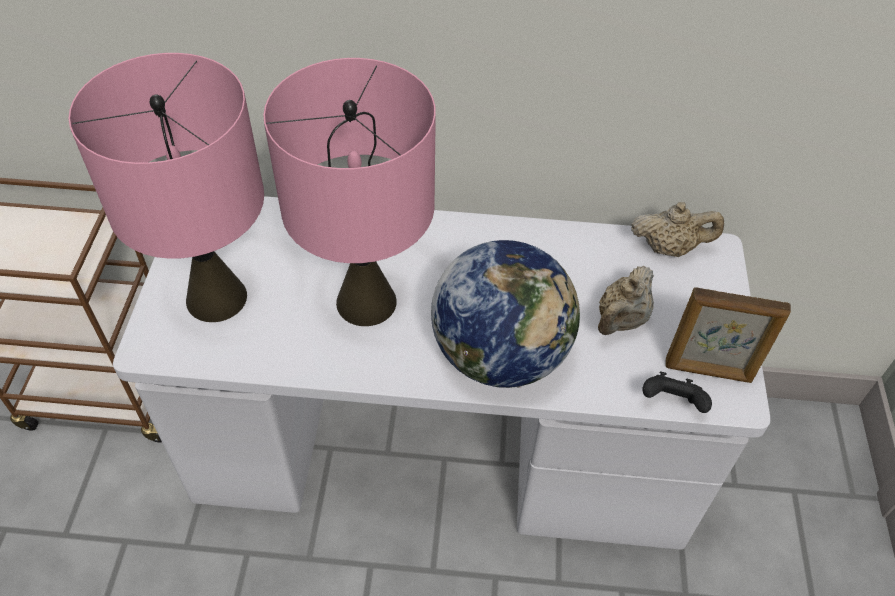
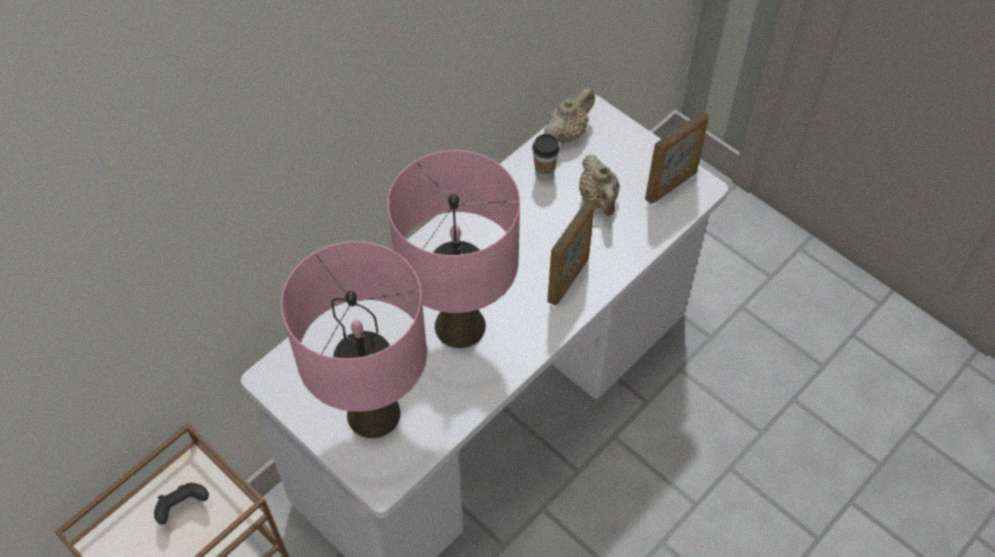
camera: 50 degrees left, 5 degrees up
globe [431,240,580,388] -> picture frame [547,200,594,306]
black game controller [643,371,712,413] -> black game controller moved to [154,483,209,525]
none -> cup [532,134,560,181]

